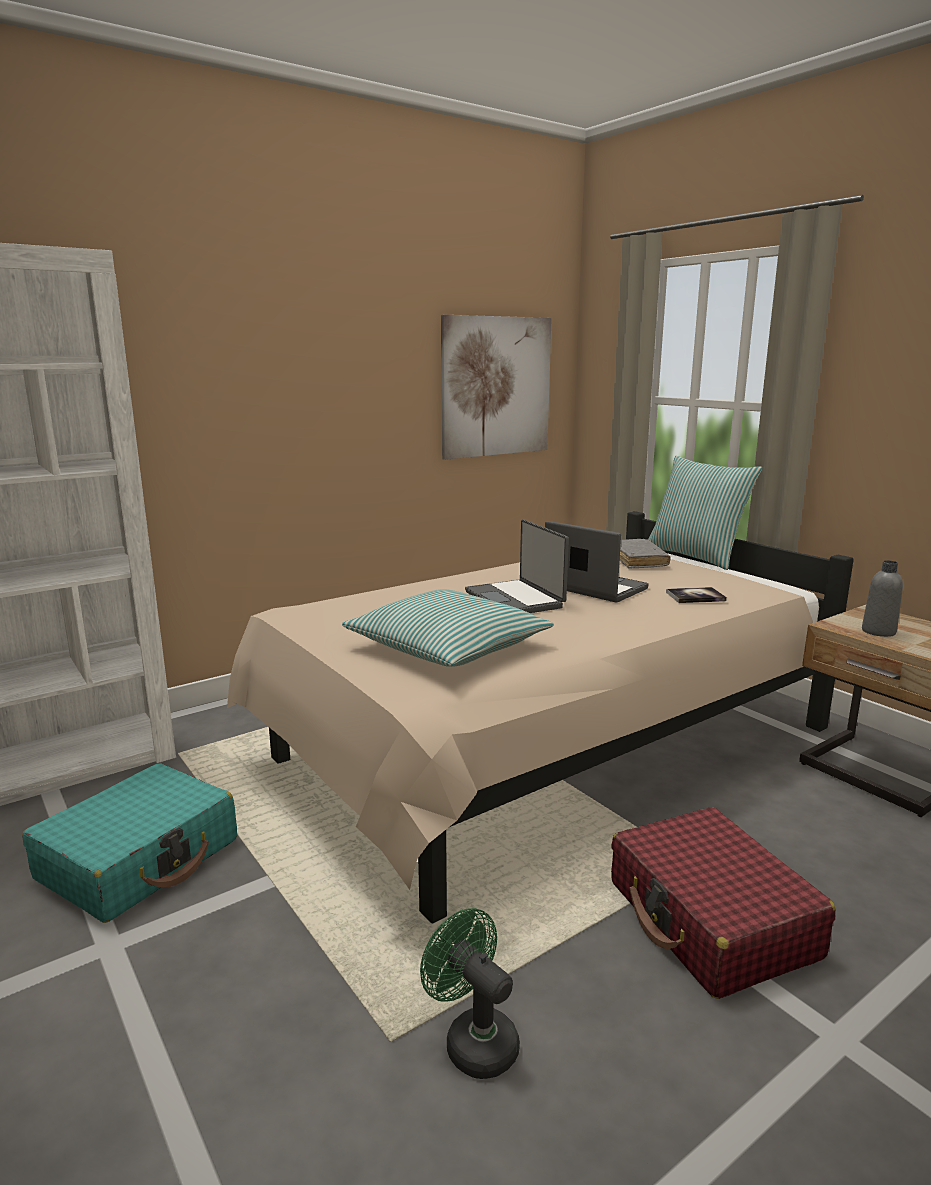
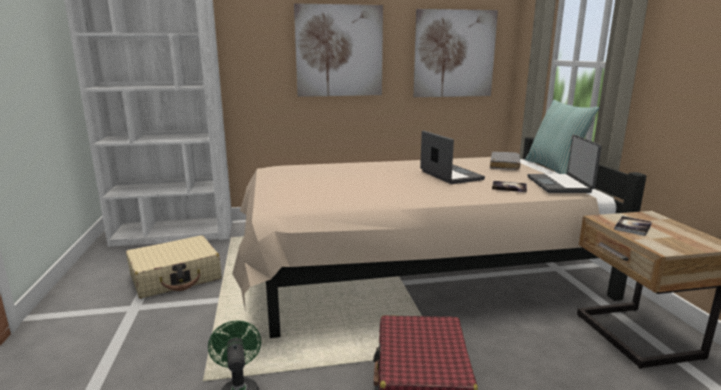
camera: 25 degrees right, 0 degrees up
turquoise suitcase [22,763,237,923] -> beige suitcase [126,235,222,298]
pillow [342,589,554,667] -> none
laptop [465,520,569,613] -> laptop moved to [527,135,602,193]
grey bottle [862,560,903,637] -> book [614,216,652,236]
none -> picture [294,3,383,97]

